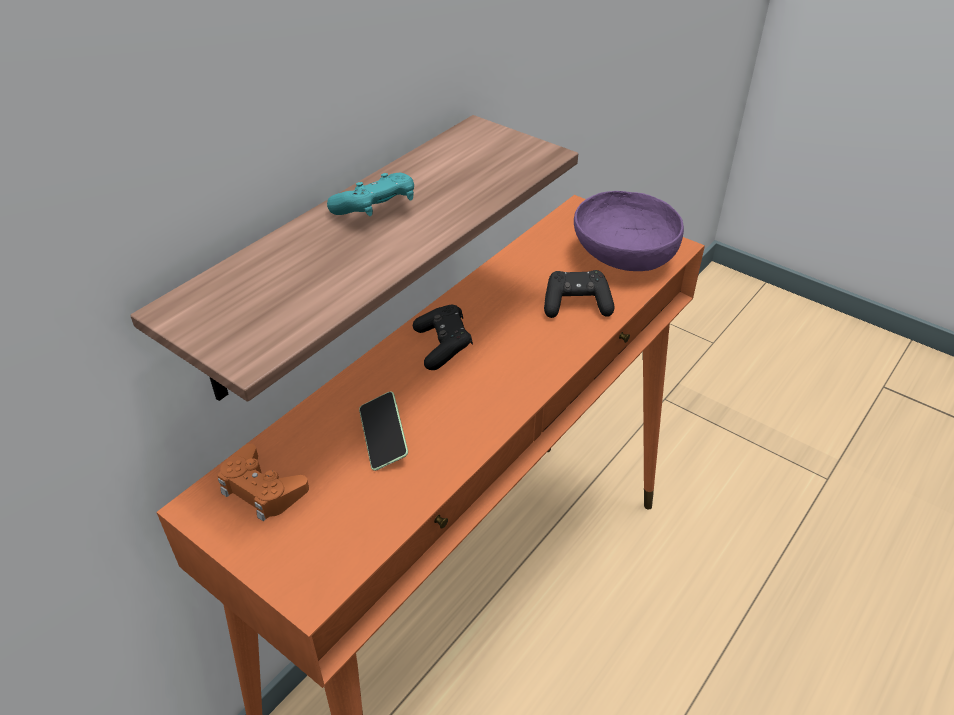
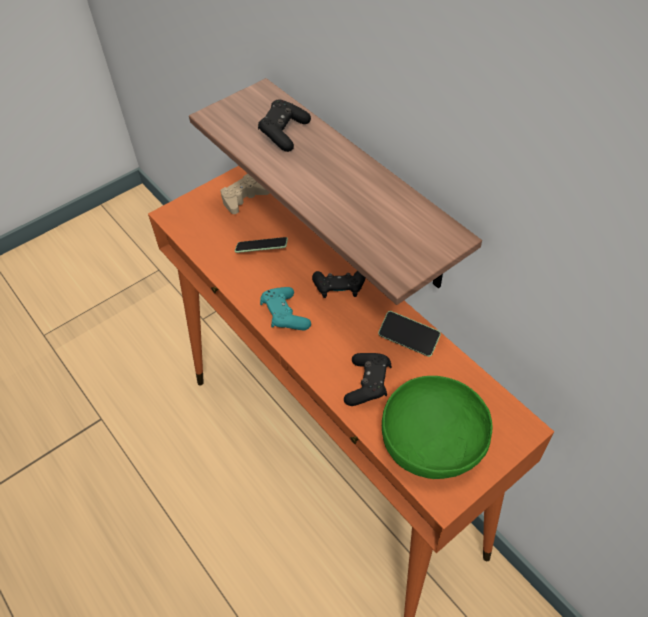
camera: 105 degrees right, 10 degrees up
orange game controller [217,444,309,521] -> beige game controller [220,174,269,214]
turquoise game controller [327,173,414,216] -> turquoise game controller moved to [260,287,311,330]
purple bowl [574,191,684,271] -> green bowl [382,376,493,479]
none -> black game controller [258,99,311,152]
none -> phone [378,311,441,357]

